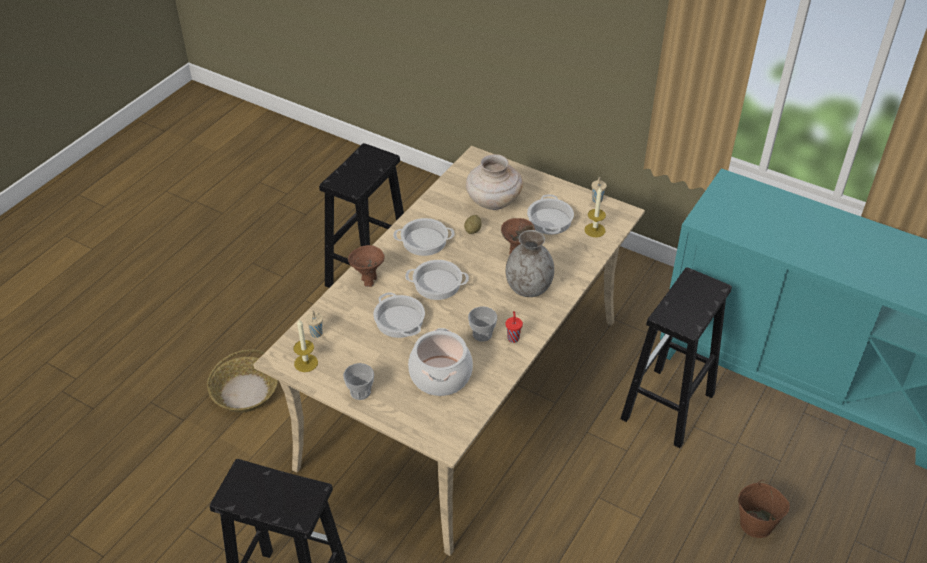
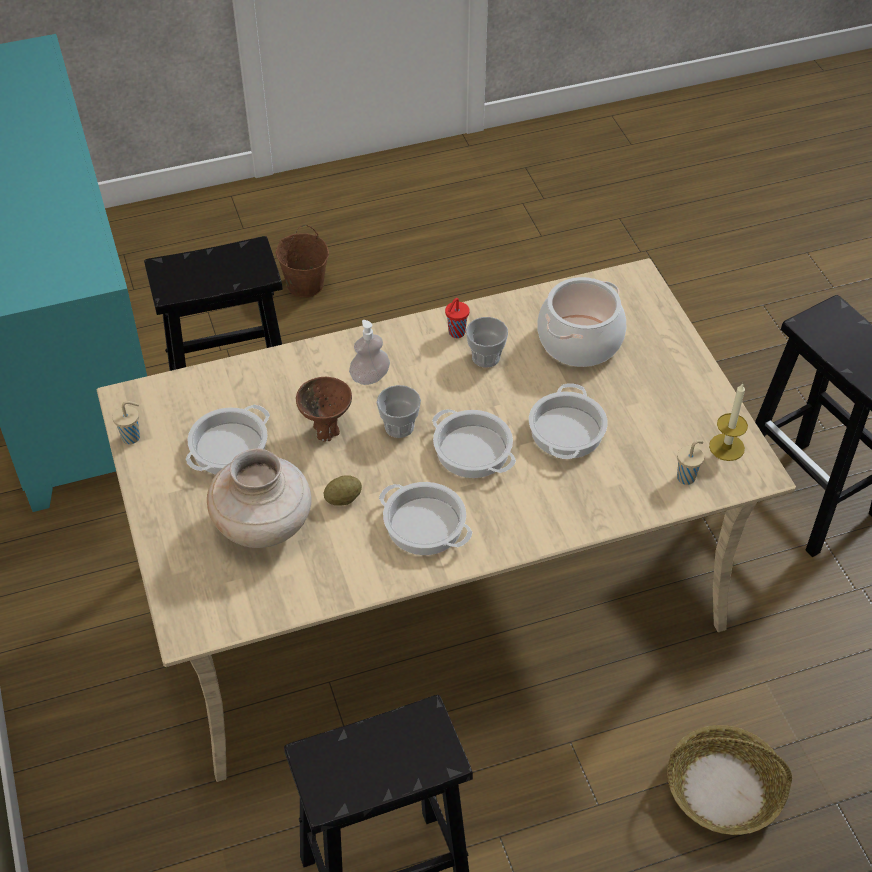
camera: 140 degrees left, 5 degrees up
cup [343,363,374,400] -> cup moved to [376,385,421,438]
brown bowl [348,245,385,287] -> none
grey vase [506,230,554,297] -> soap dispenser [349,320,390,385]
candle [585,187,606,237] -> none

